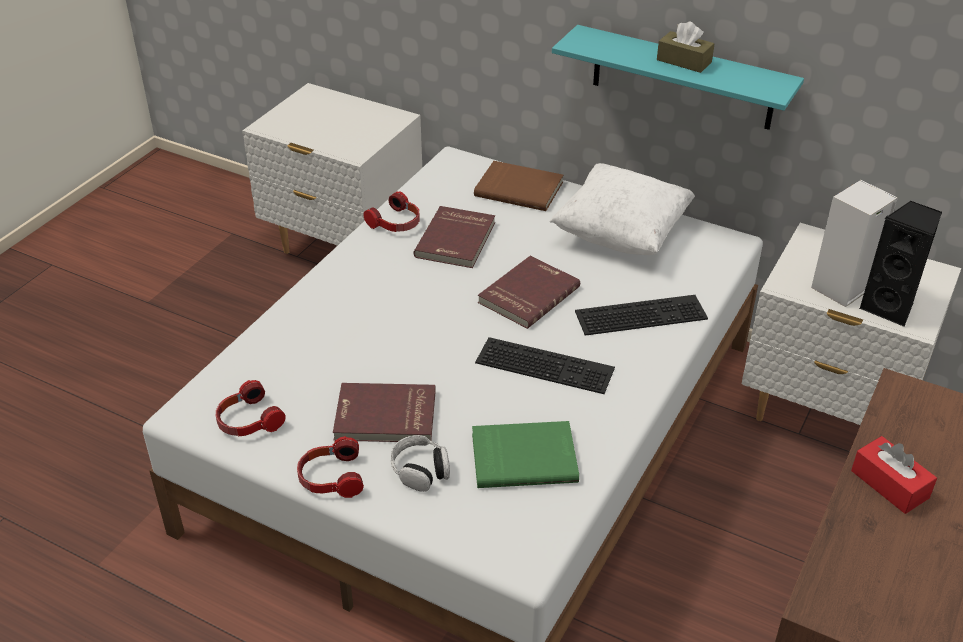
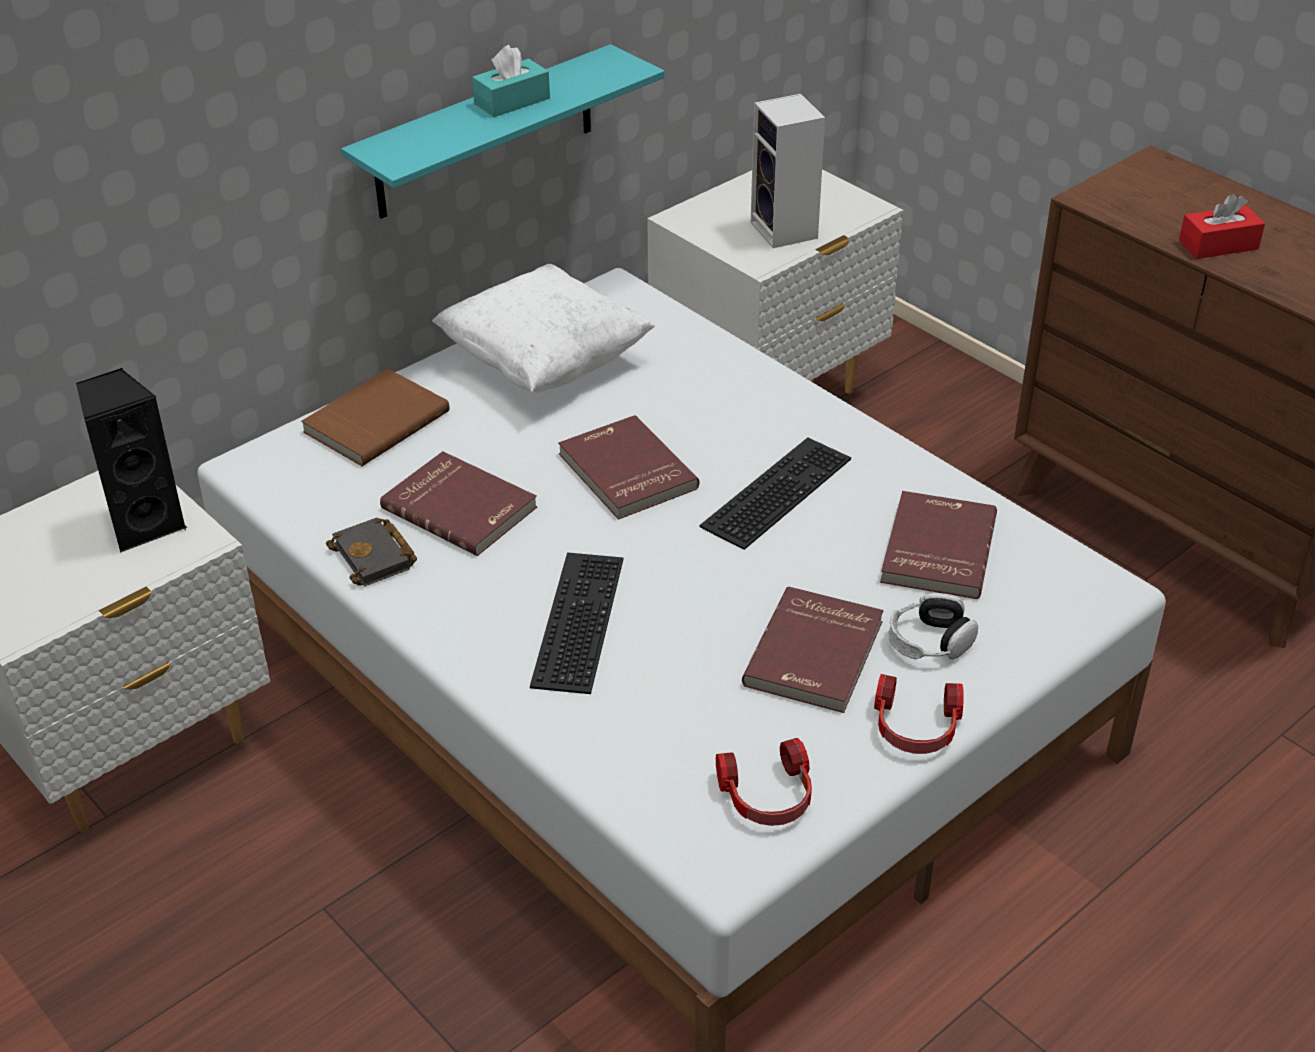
camera: 70 degrees left, 0 degrees up
headphones [363,191,420,232] -> black book [326,518,417,587]
green book [472,421,579,488] -> red book [880,491,997,599]
keyboard [575,295,708,336] -> keyboard moved to [530,552,623,694]
brown tissue box [657,21,714,73] -> turquoise tissue box [472,45,550,117]
black speaker [859,201,942,327] -> black speaker moved to [76,368,187,553]

